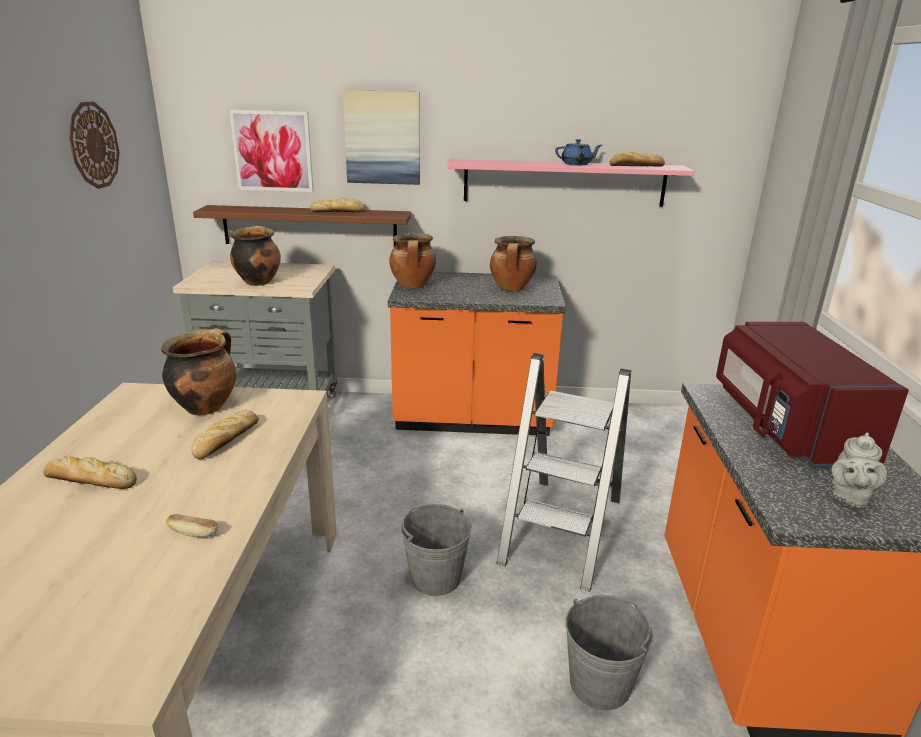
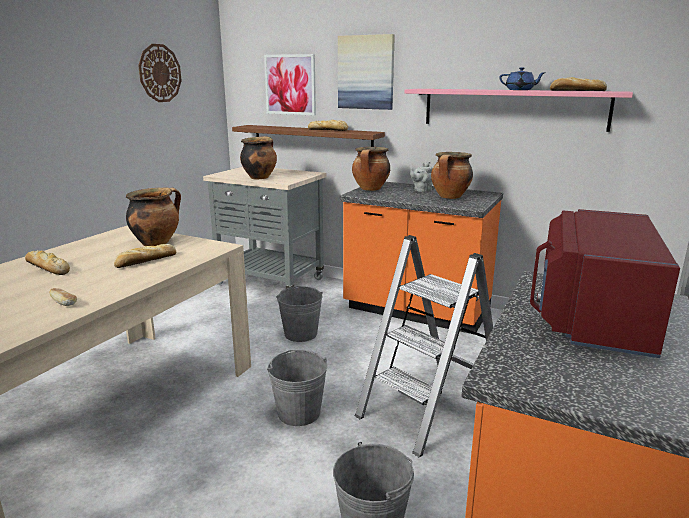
camera: 25 degrees right, 5 degrees down
grey teapot [831,433,887,508] -> grey teapot moved to [410,162,433,192]
none -> grey bucket [276,286,323,342]

